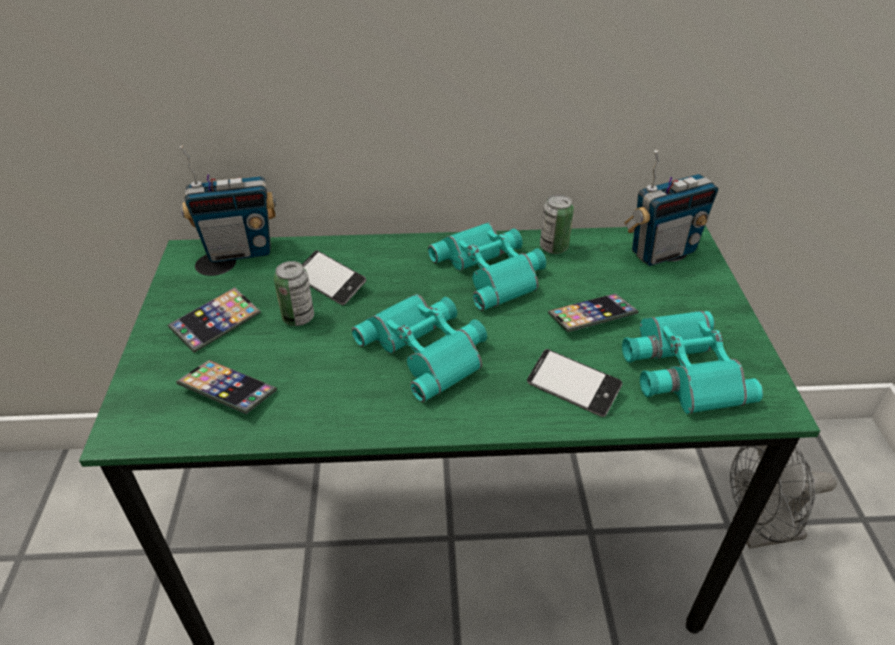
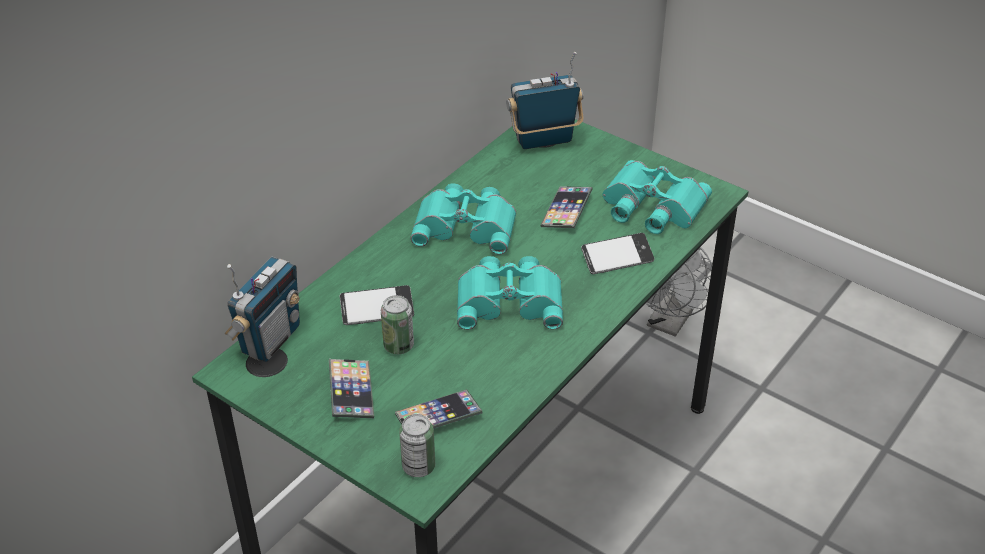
camera: 50 degrees left, 0 degrees up
can [540,194,574,254] -> can moved to [399,414,435,477]
radio [624,150,718,266] -> radio turned 120 degrees counterclockwise [506,52,583,149]

